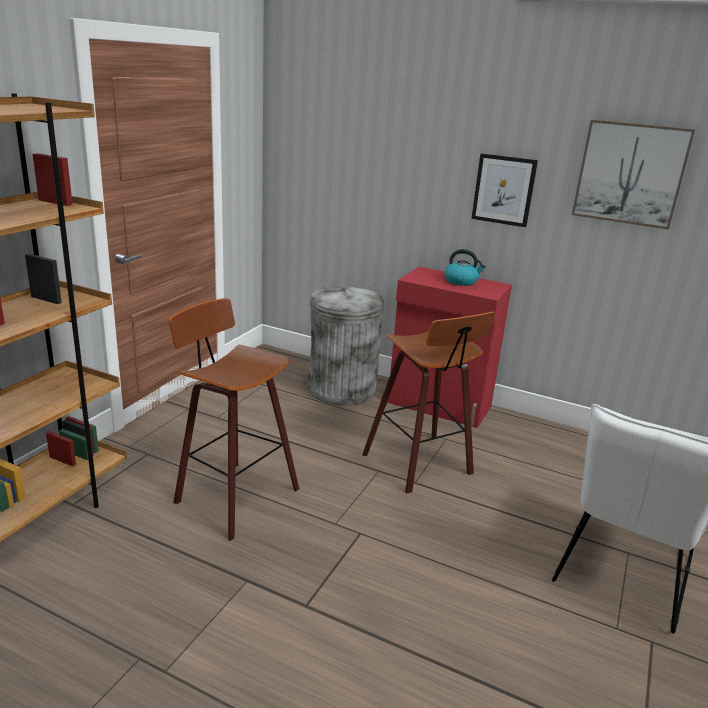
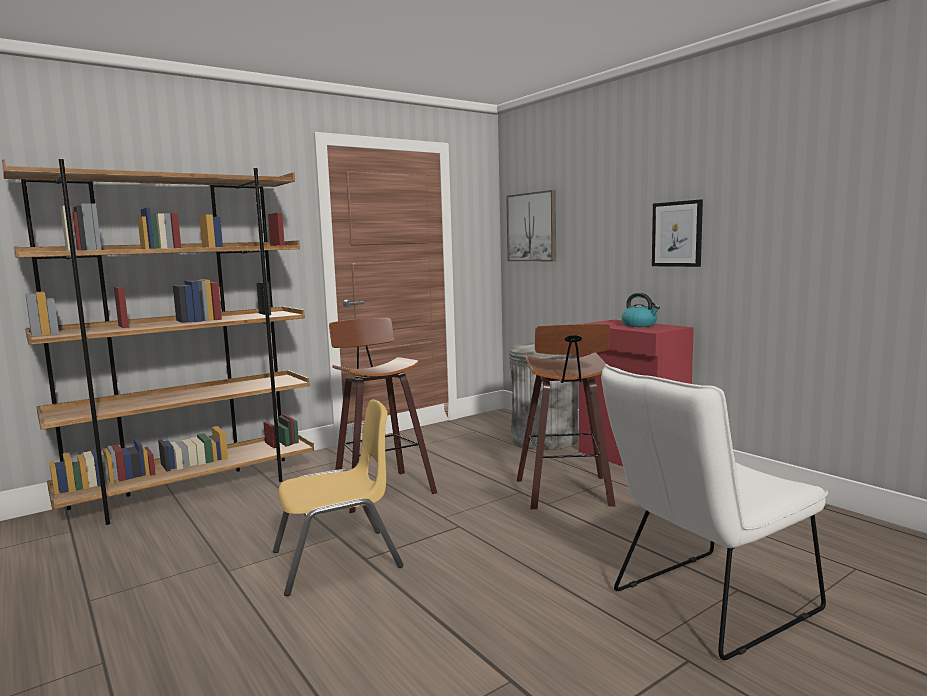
camera: 30 degrees right, 15 degrees down
picture [572,120,695,229] -> picture moved to [506,190,556,261]
none -> yellow chair [273,399,404,596]

